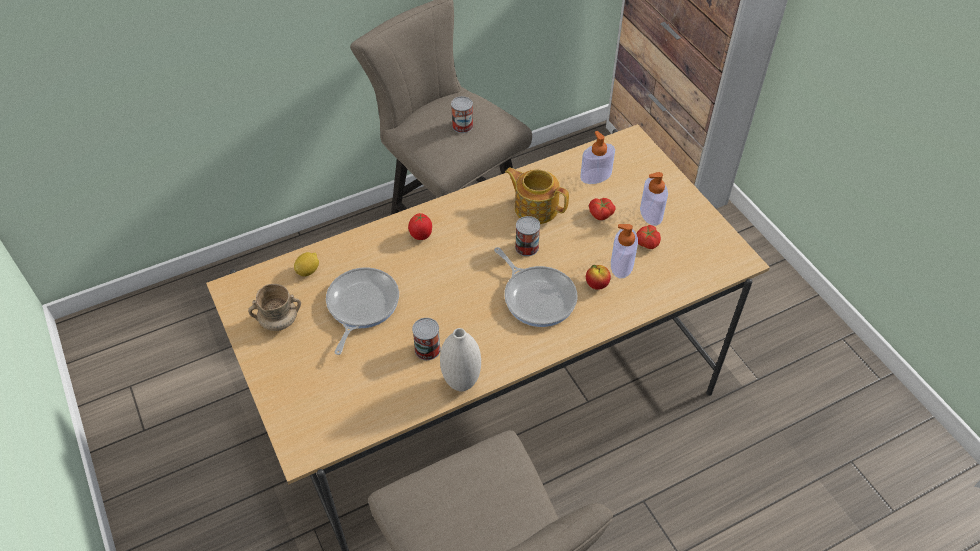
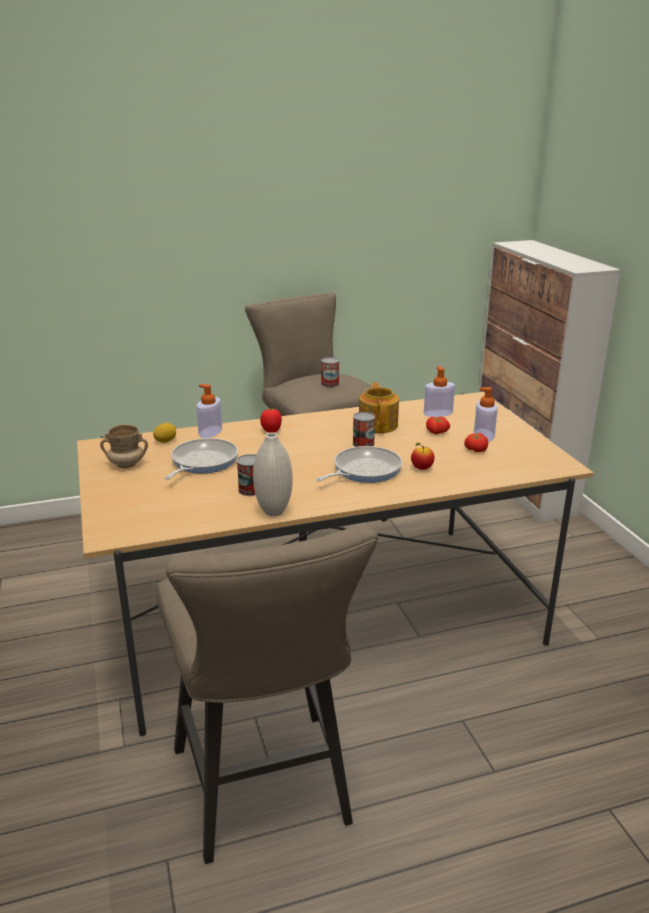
camera: 10 degrees right, 25 degrees down
frying pan [494,247,577,327] -> frying pan turned 105 degrees counterclockwise [316,446,402,483]
teapot [505,167,569,224] -> teapot turned 45 degrees clockwise [359,382,399,433]
soap dispenser [611,224,638,278] -> soap dispenser moved to [196,384,222,438]

